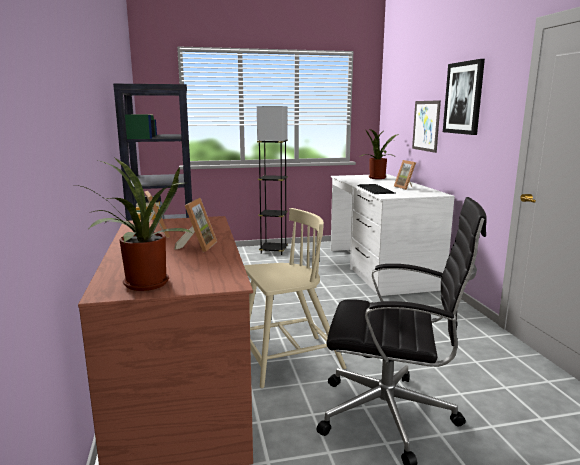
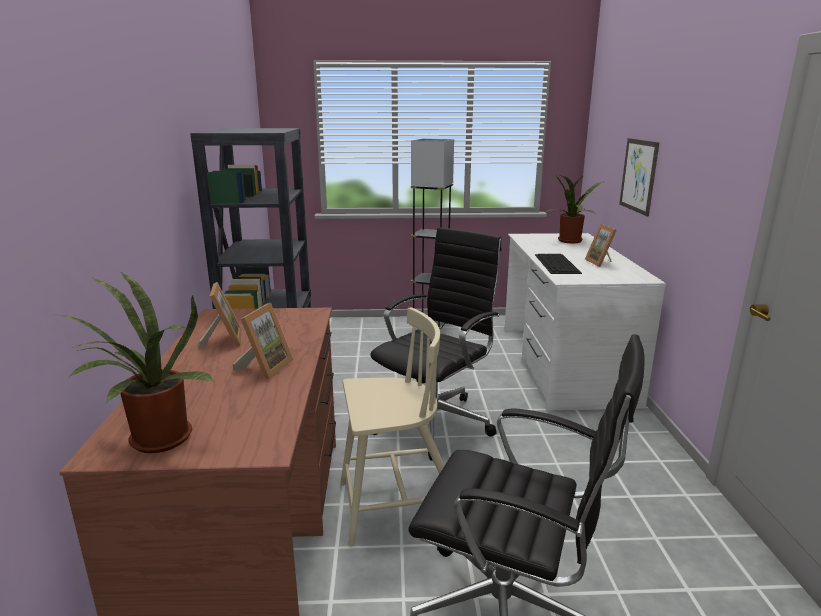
camera: 10 degrees right, 5 degrees up
picture [443,59,485,135] -> none
none -> black office chair [370,227,501,461]

